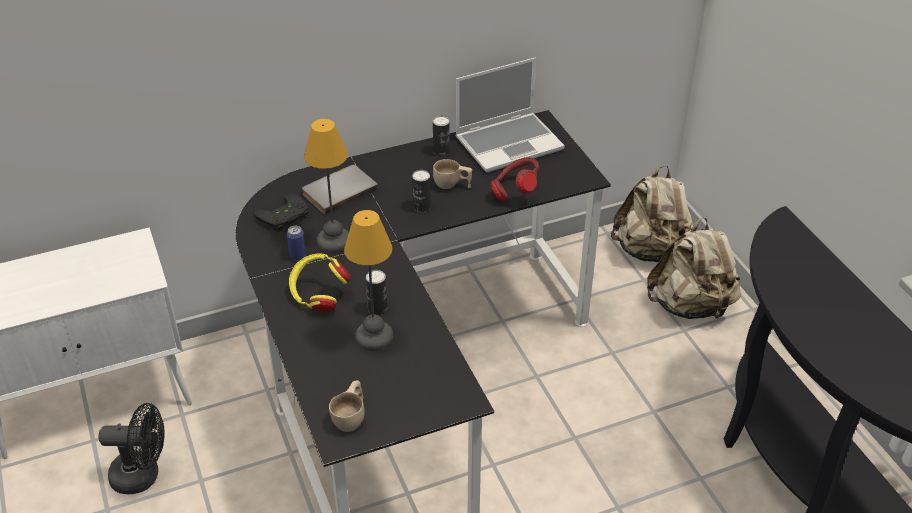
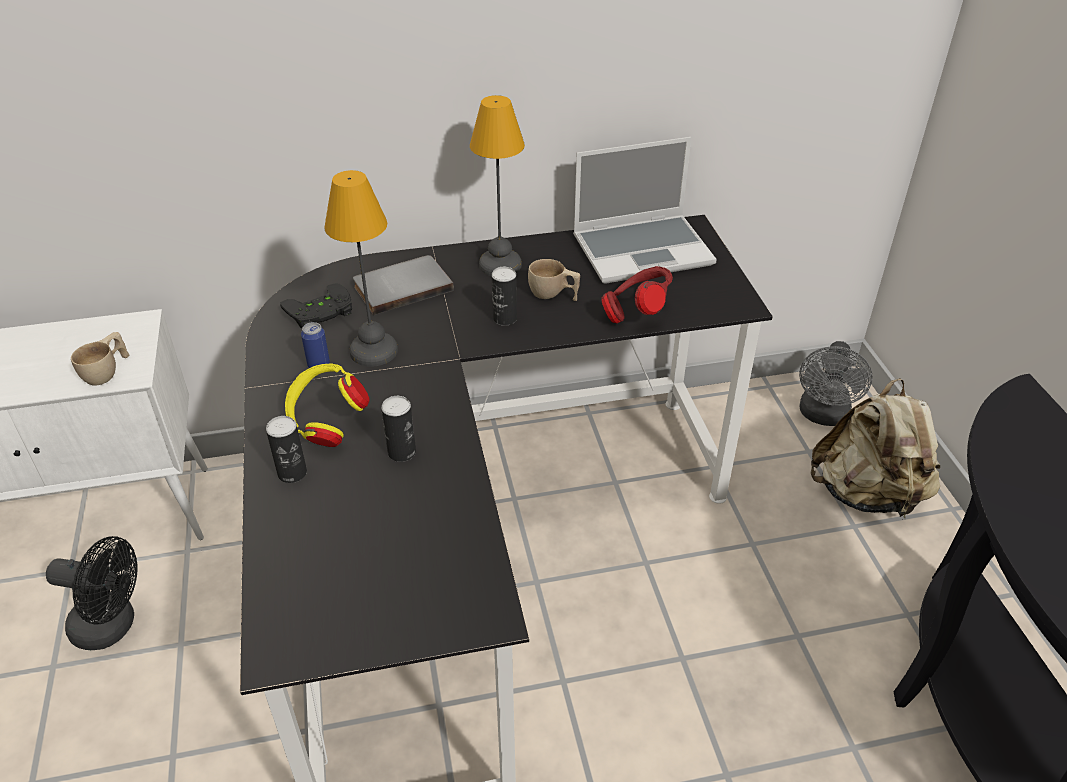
camera: 10 degrees right, 0 degrees up
beige cup [329,380,365,432] -> beige cup moved to [71,332,129,386]
table lamp [344,210,394,351] -> table lamp moved to [470,95,525,276]
can [433,116,450,156] -> can moved to [266,416,307,483]
beige backpack [611,165,694,262] -> grey fan [799,341,873,426]

